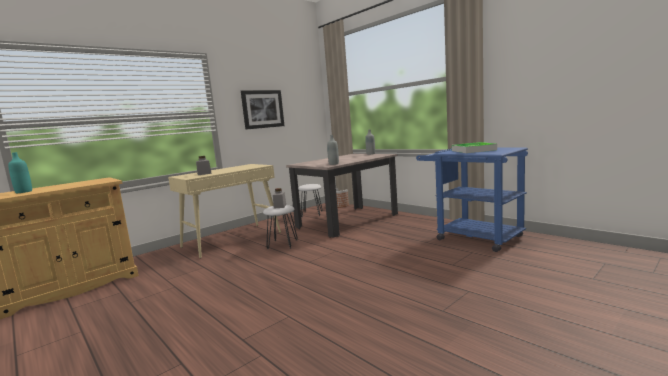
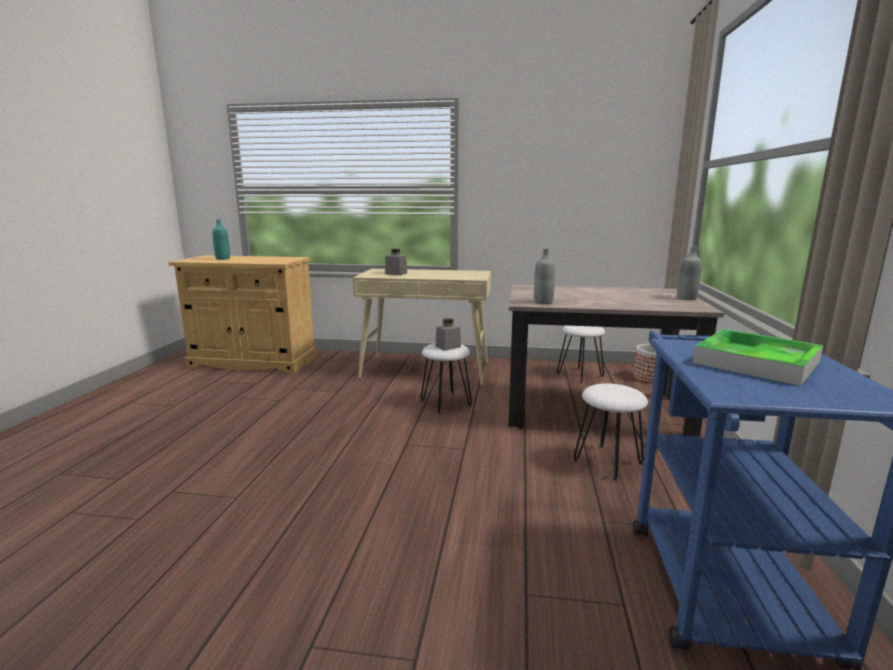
camera: 50 degrees right, 5 degrees up
picture [241,90,284,130] -> none
none -> white stool [574,383,648,481]

